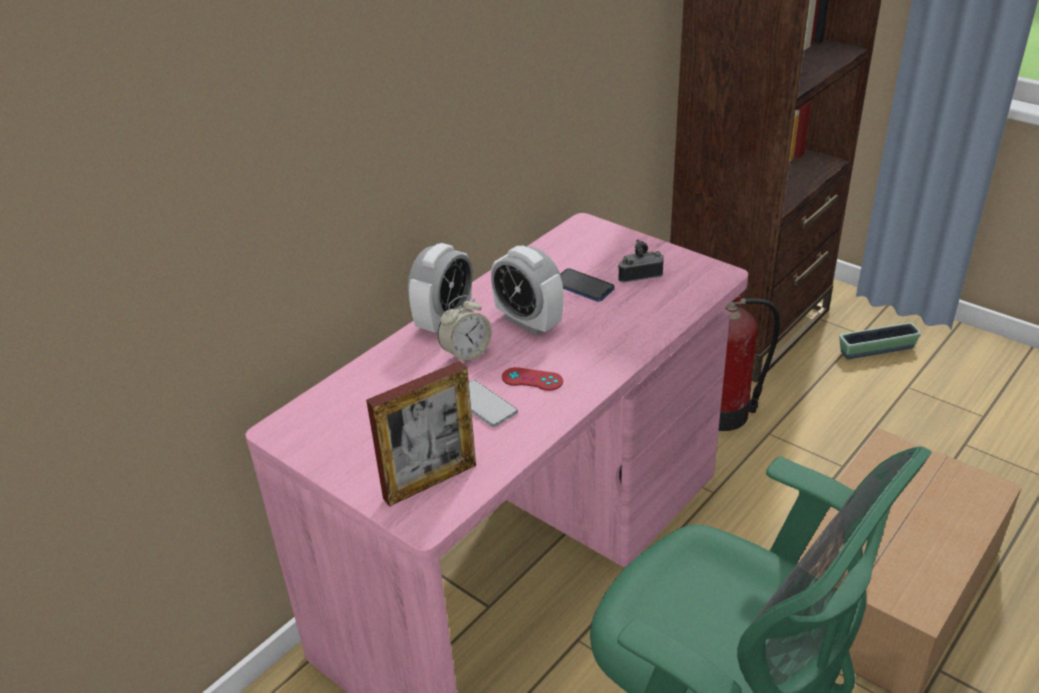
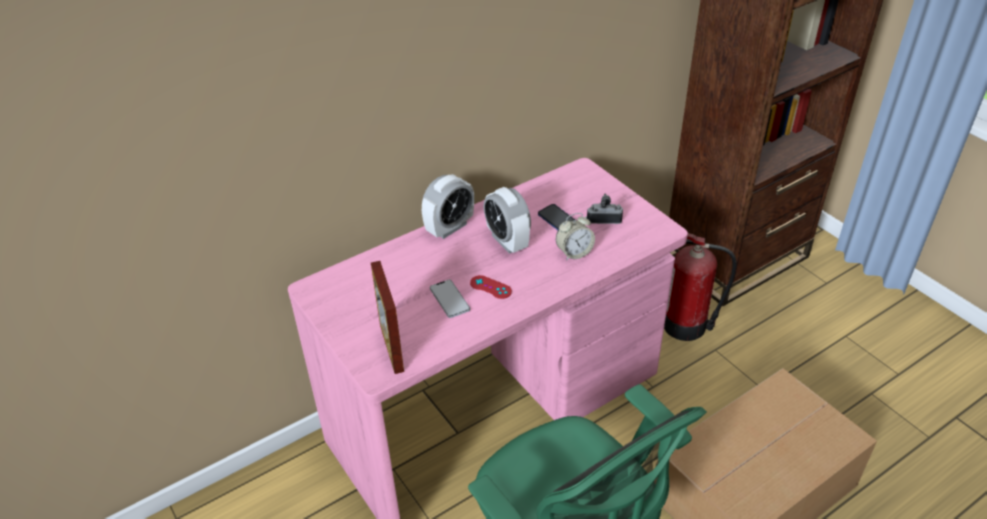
camera: 15 degrees right, 5 degrees up
picture frame [366,361,476,507] -> picture frame turned 90 degrees clockwise [371,261,404,374]
alarm clock [438,295,492,361] -> alarm clock moved to [556,213,595,261]
planter [839,323,921,359] -> none

